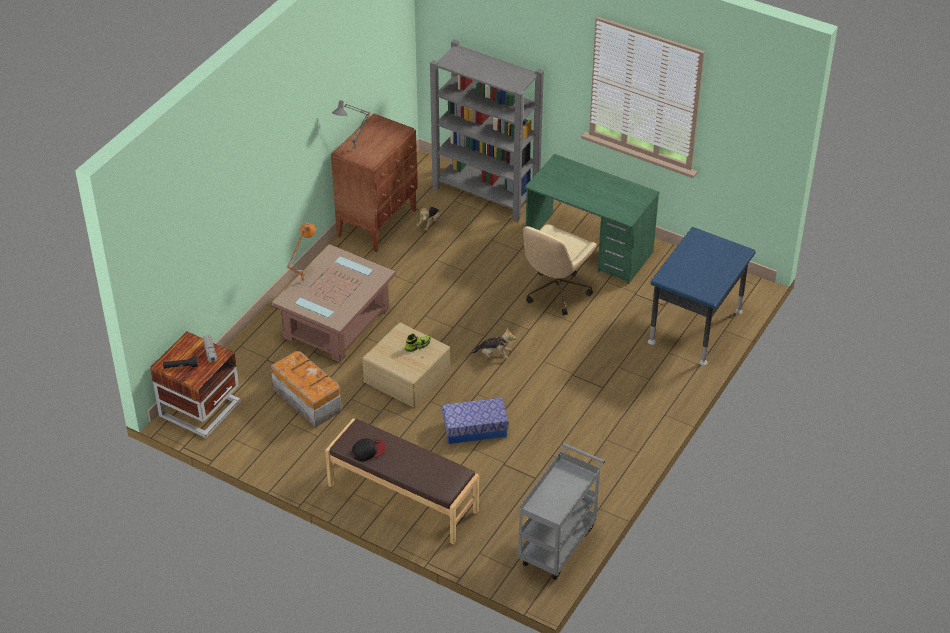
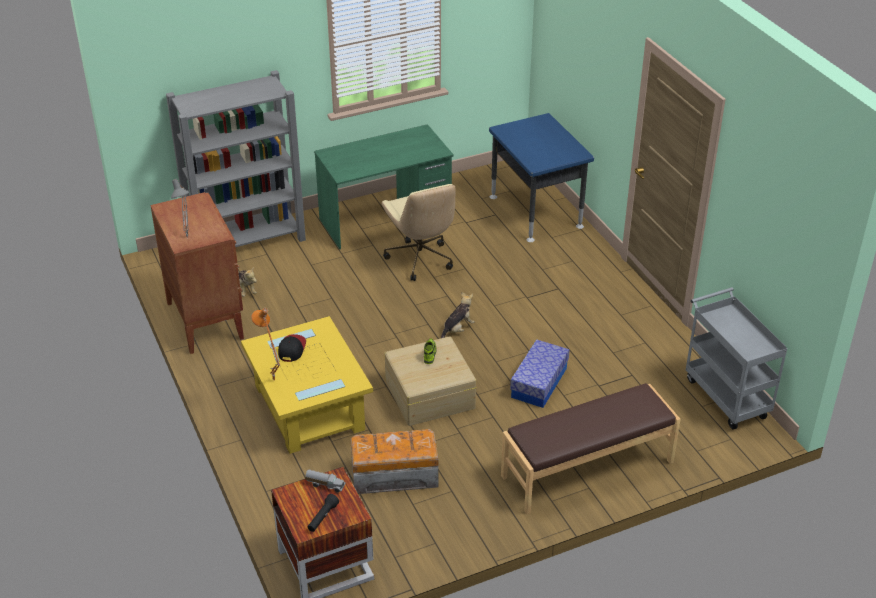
camera: 55 degrees left, 5 degrees down
brown coffee table [272,244,396,362] -> yellow coffee table [241,316,373,454]
cap [351,438,386,461] -> cap moved to [278,334,306,362]

